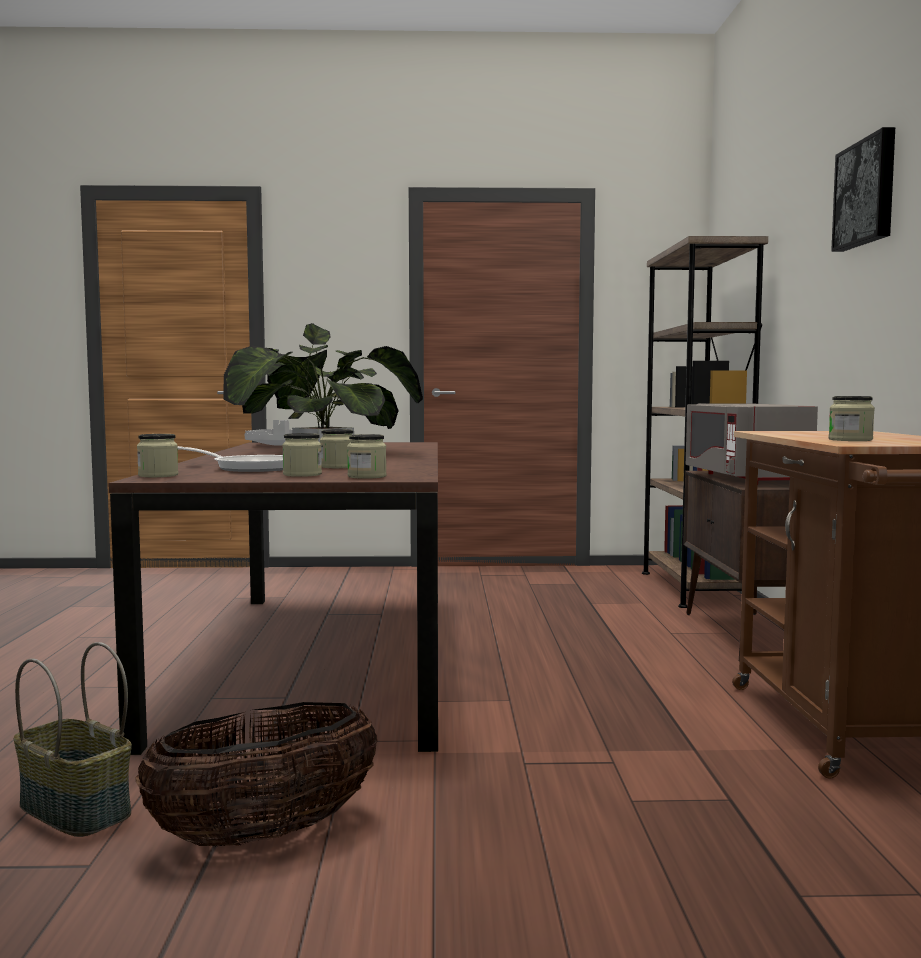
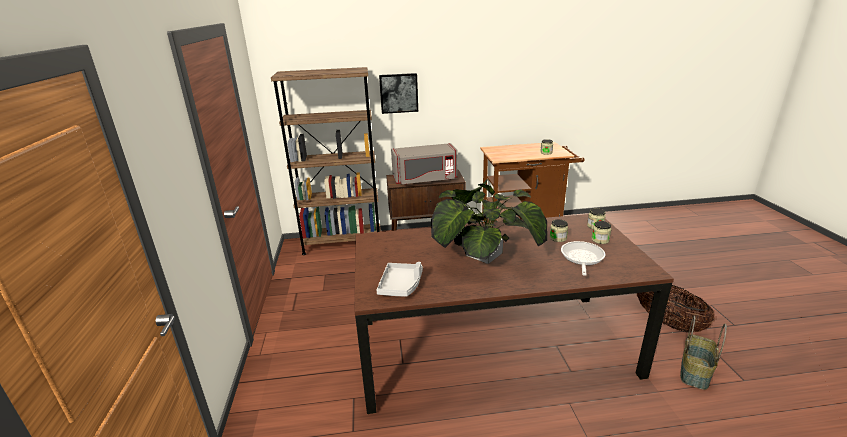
camera: 95 degrees left, 20 degrees up
jar [137,434,178,477] -> none
picture [831,127,895,252] -> picture moved to [379,73,418,114]

